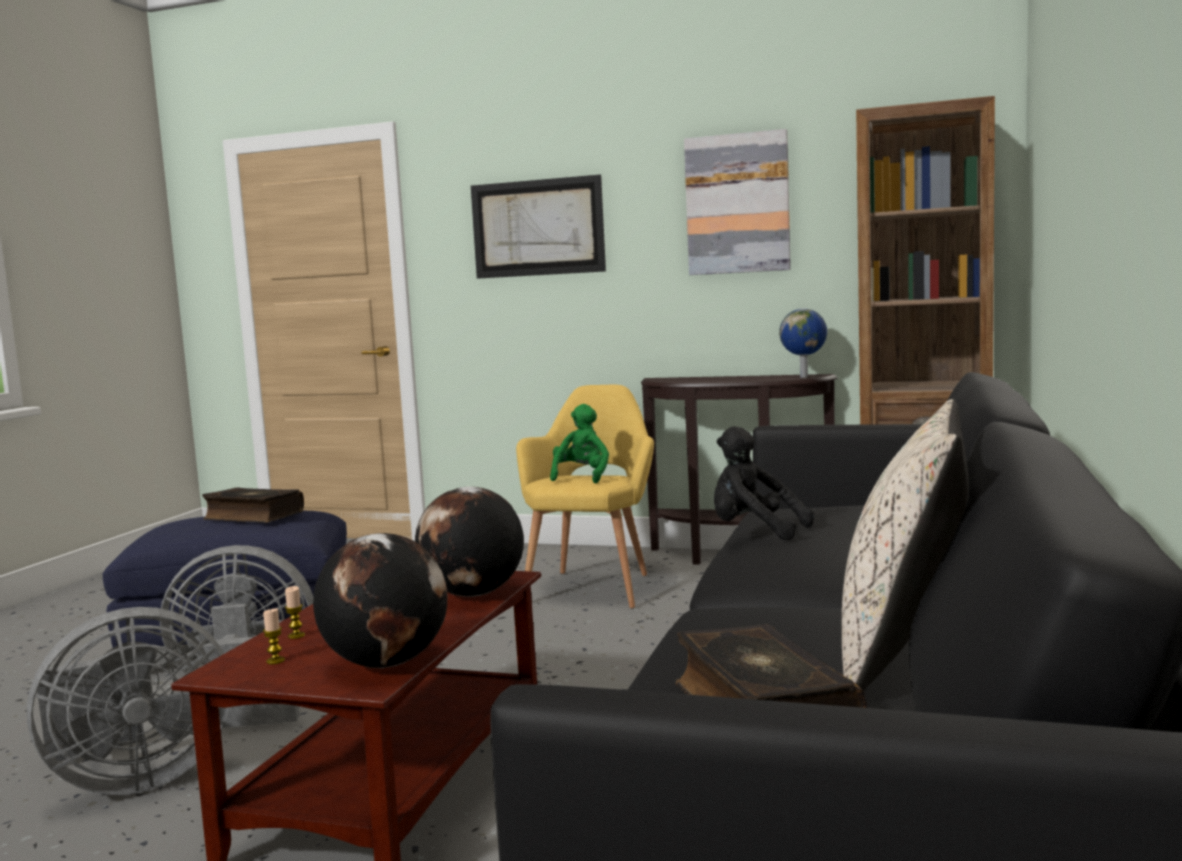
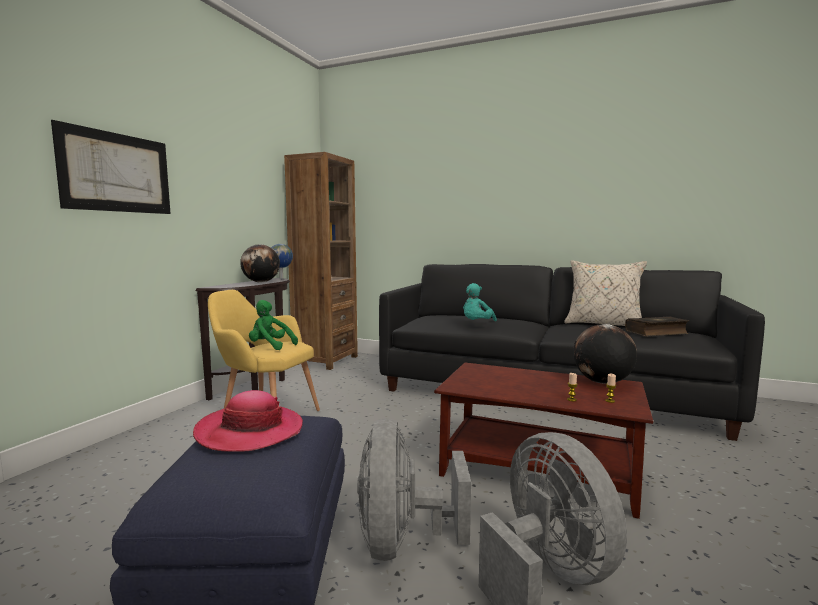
camera: 85 degrees left, 0 degrees up
book [202,487,304,523] -> hat [193,390,303,452]
globe [415,487,524,597] -> globe moved to [240,244,280,282]
picture [684,129,791,275] -> none
black plush toy [714,426,814,540] -> turquoise plush toy [463,283,497,321]

